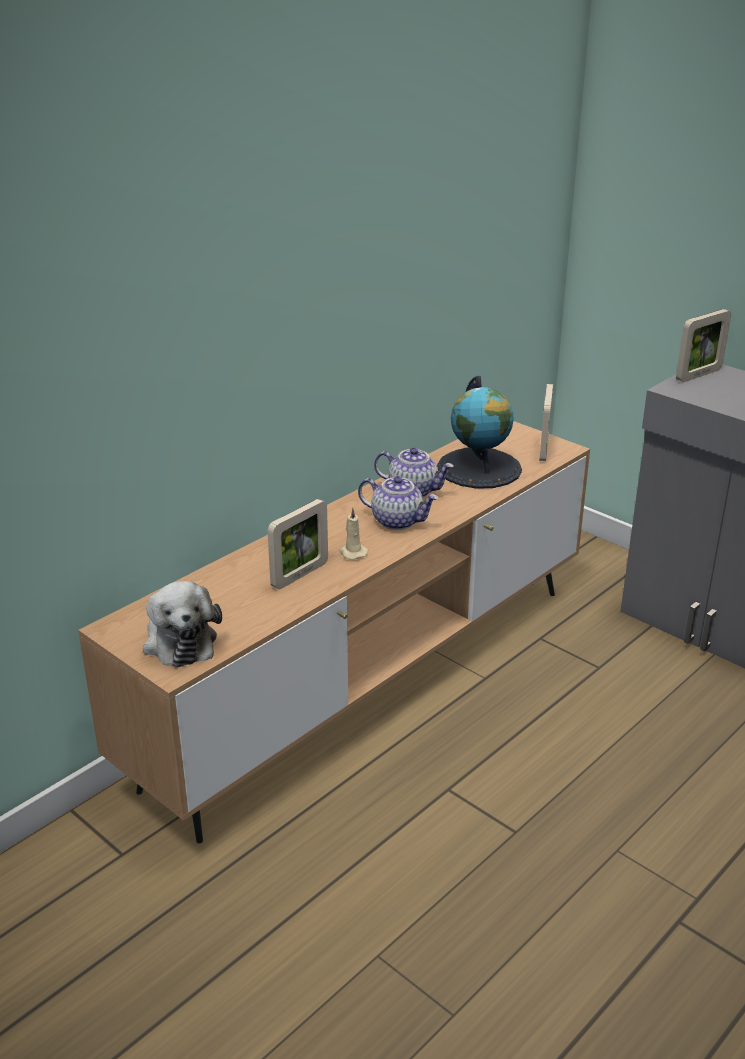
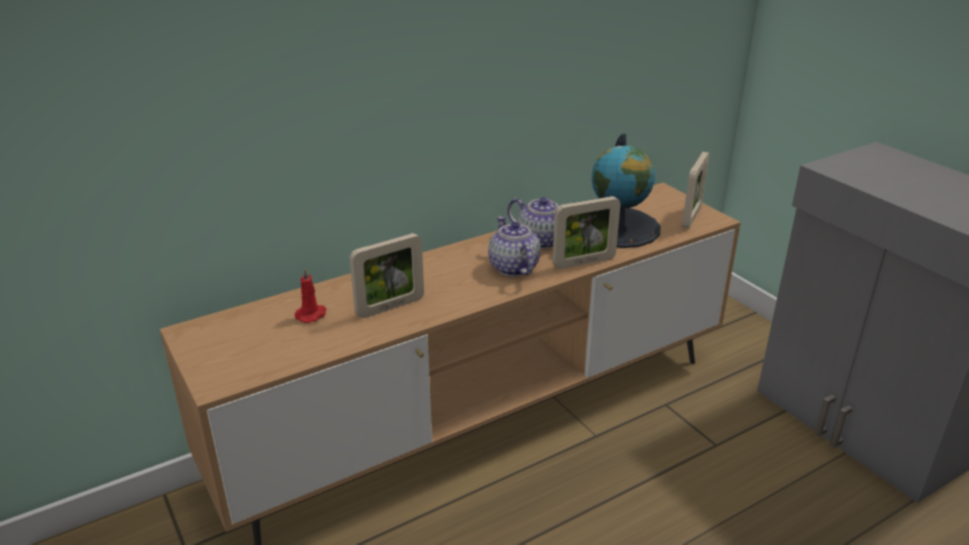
camera: 15 degrees right, 0 degrees up
plush toy [143,581,222,668] -> none
beige candle [340,508,368,560] -> none
teapot [358,476,438,530] -> teapot turned 150 degrees counterclockwise [488,216,541,277]
picture frame [676,309,731,382] -> picture frame moved to [552,196,621,269]
none -> red candle [295,268,326,323]

